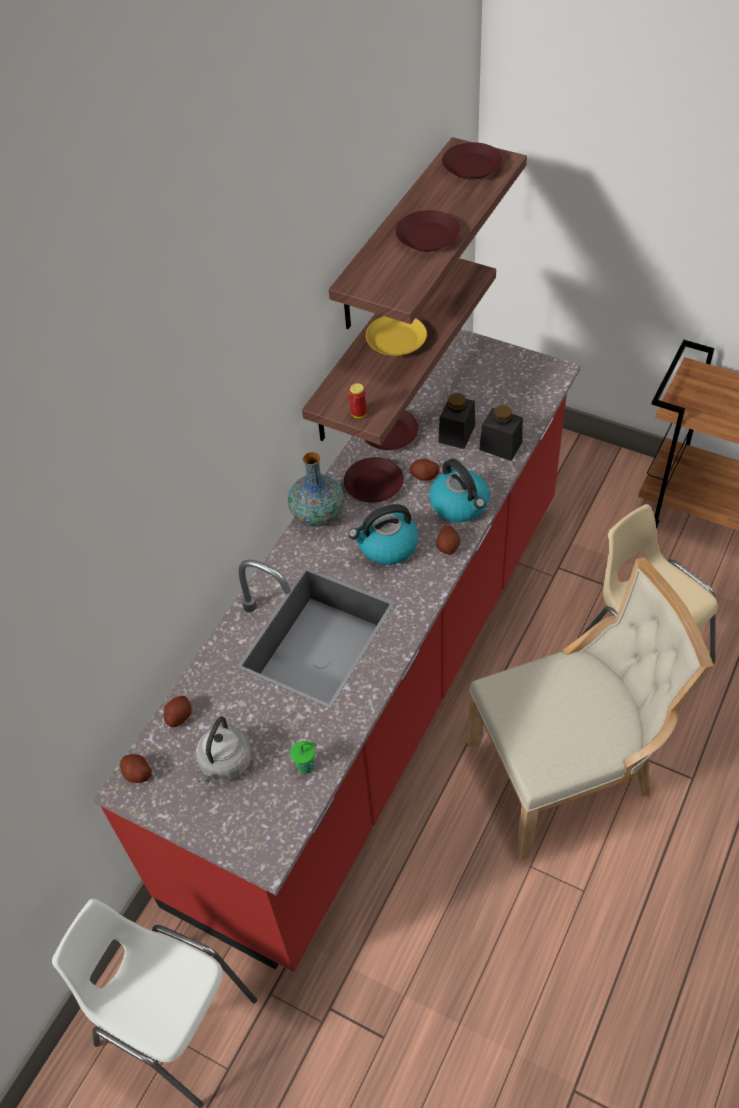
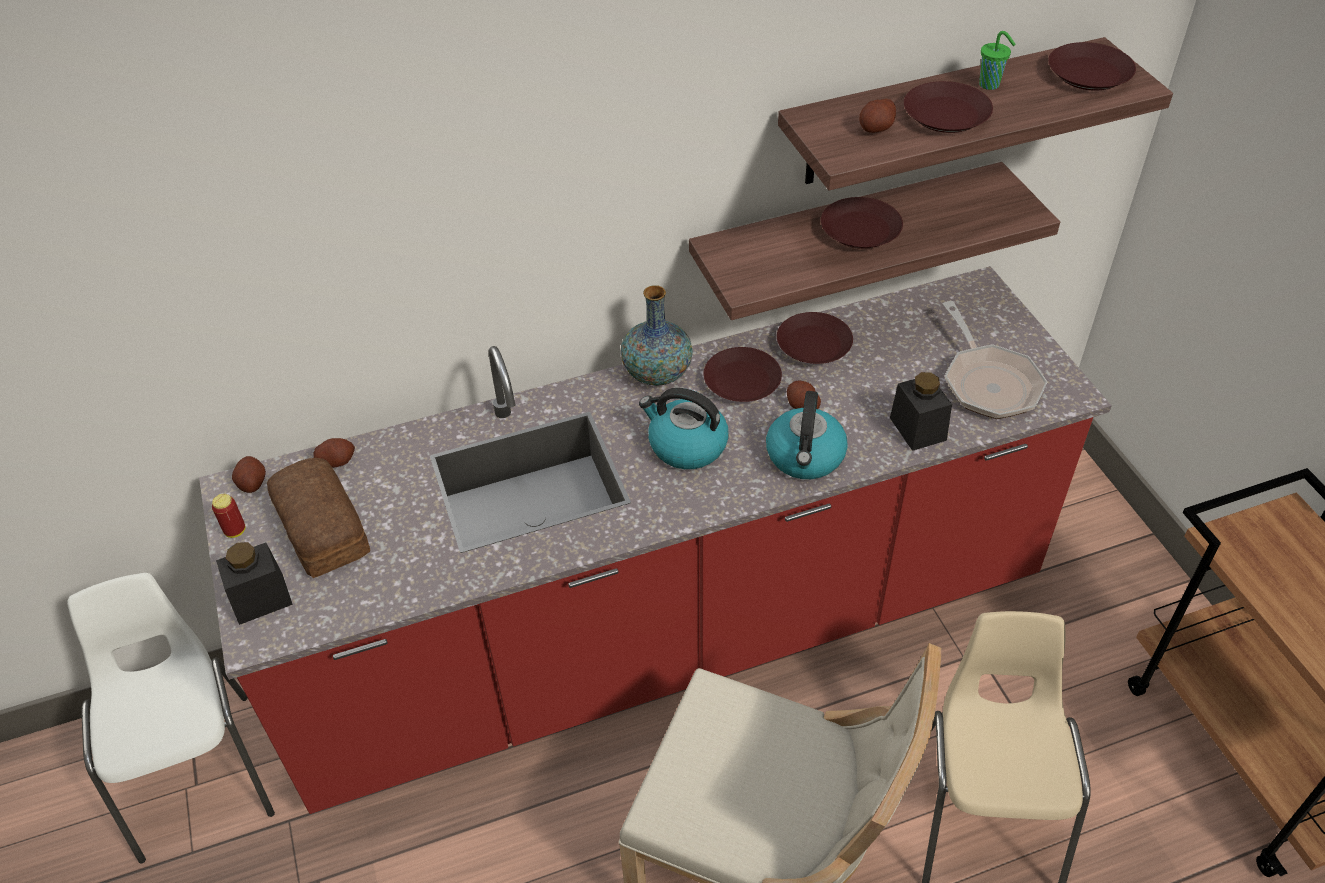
camera: 40 degrees right, 5 degrees down
grey kettle [196,716,252,784] -> bread [267,458,370,578]
green cup [290,741,316,774] -> green cup moved to [979,31,1016,90]
can [349,383,367,418] -> can moved to [212,494,246,538]
yellow plate [366,316,427,356] -> brown plate [821,197,903,249]
potato [436,526,461,555] -> potato moved to [859,98,896,133]
black jar [438,393,475,449] -> black jar moved to [216,542,293,625]
none -> frying pan [943,301,1047,419]

